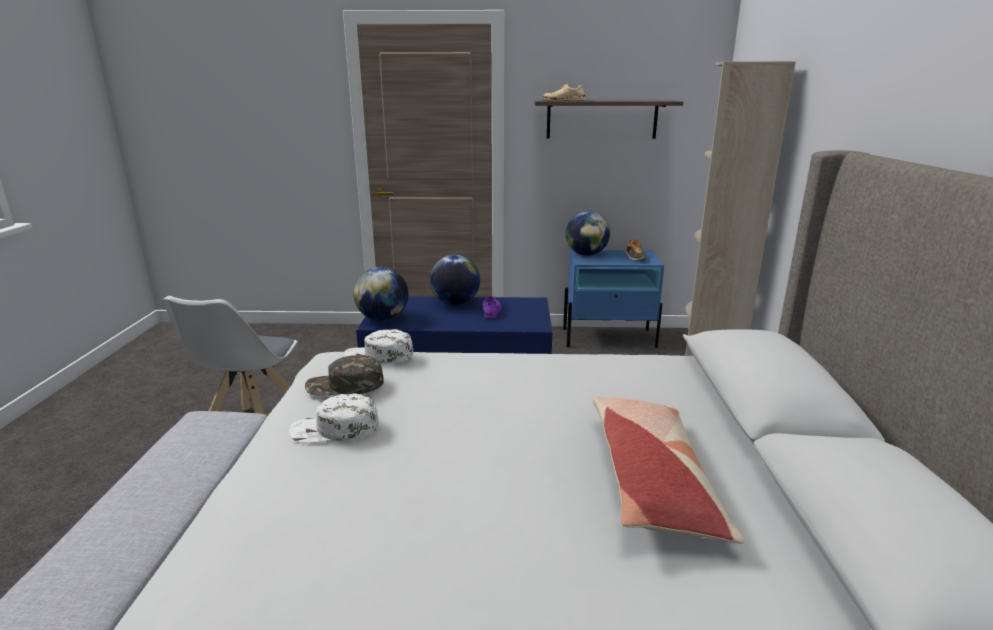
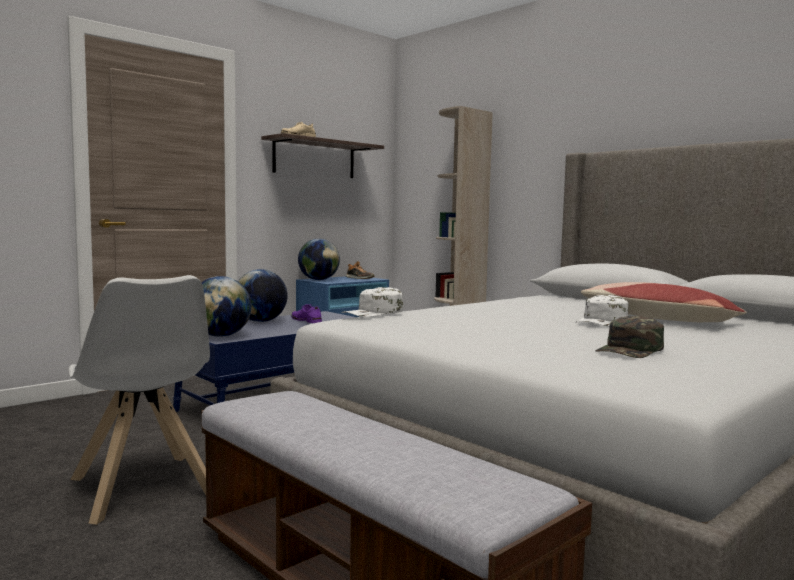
camera: 45 degrees left, 15 degrees down
white cap [290,393,379,443] -> white cap moved to [576,295,628,327]
green cap [305,355,384,396] -> green cap moved to [595,316,664,358]

